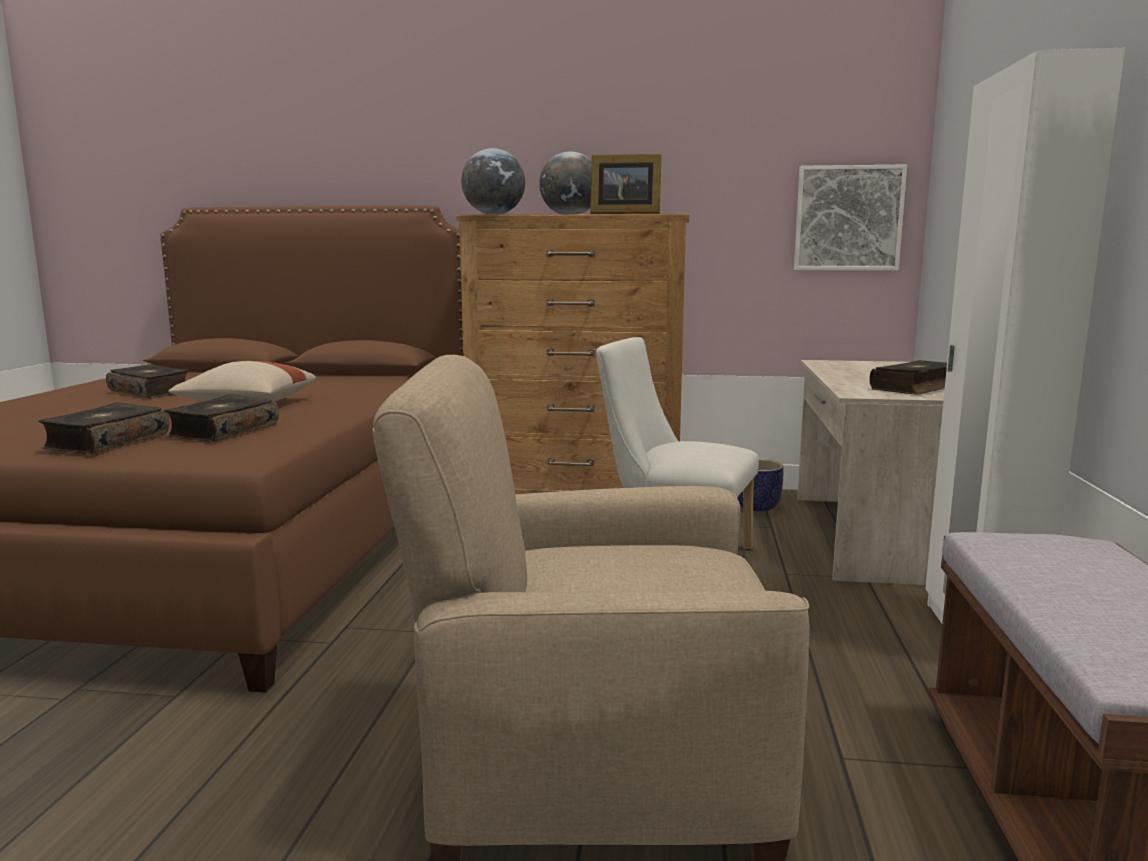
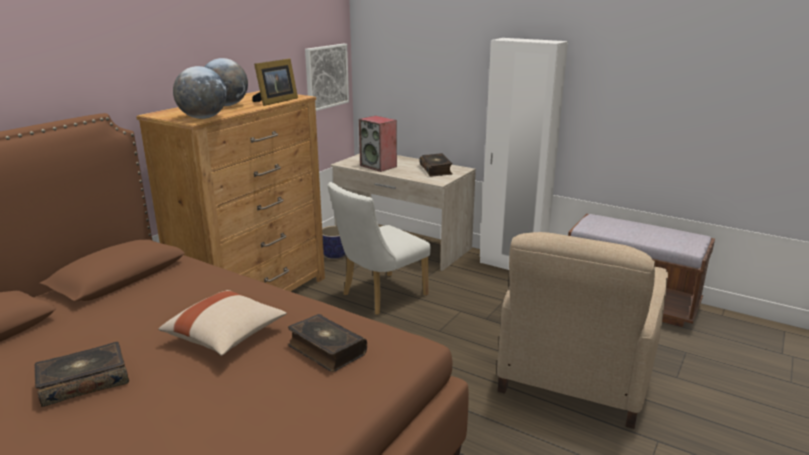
camera: 65 degrees left, 10 degrees up
book [38,402,169,454] -> none
none -> speaker [359,116,397,172]

